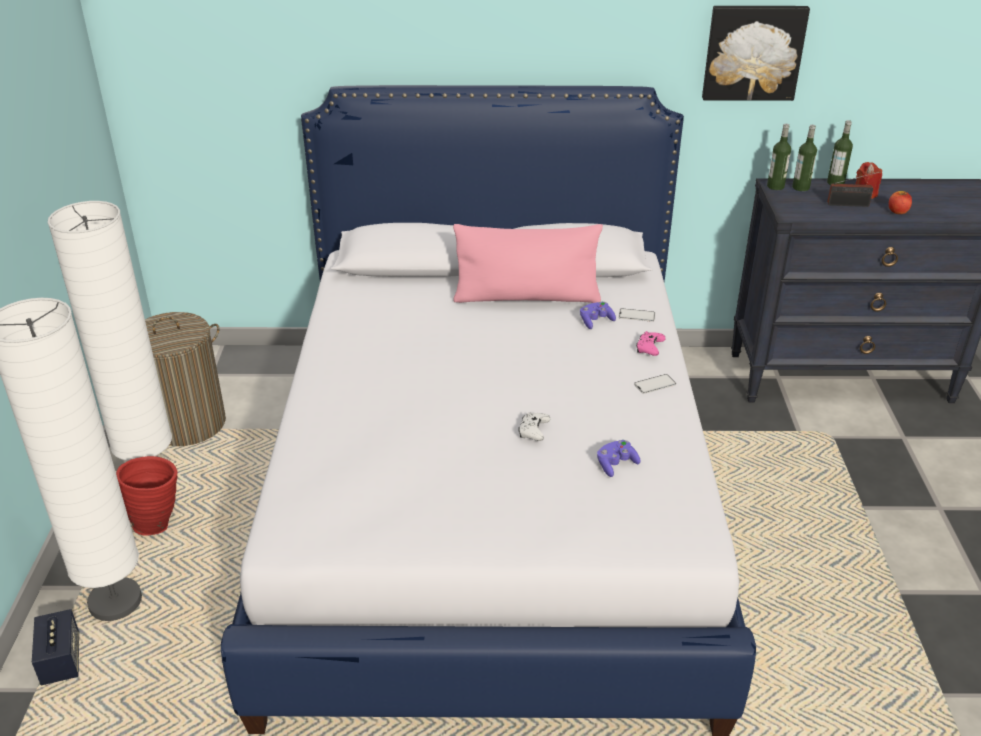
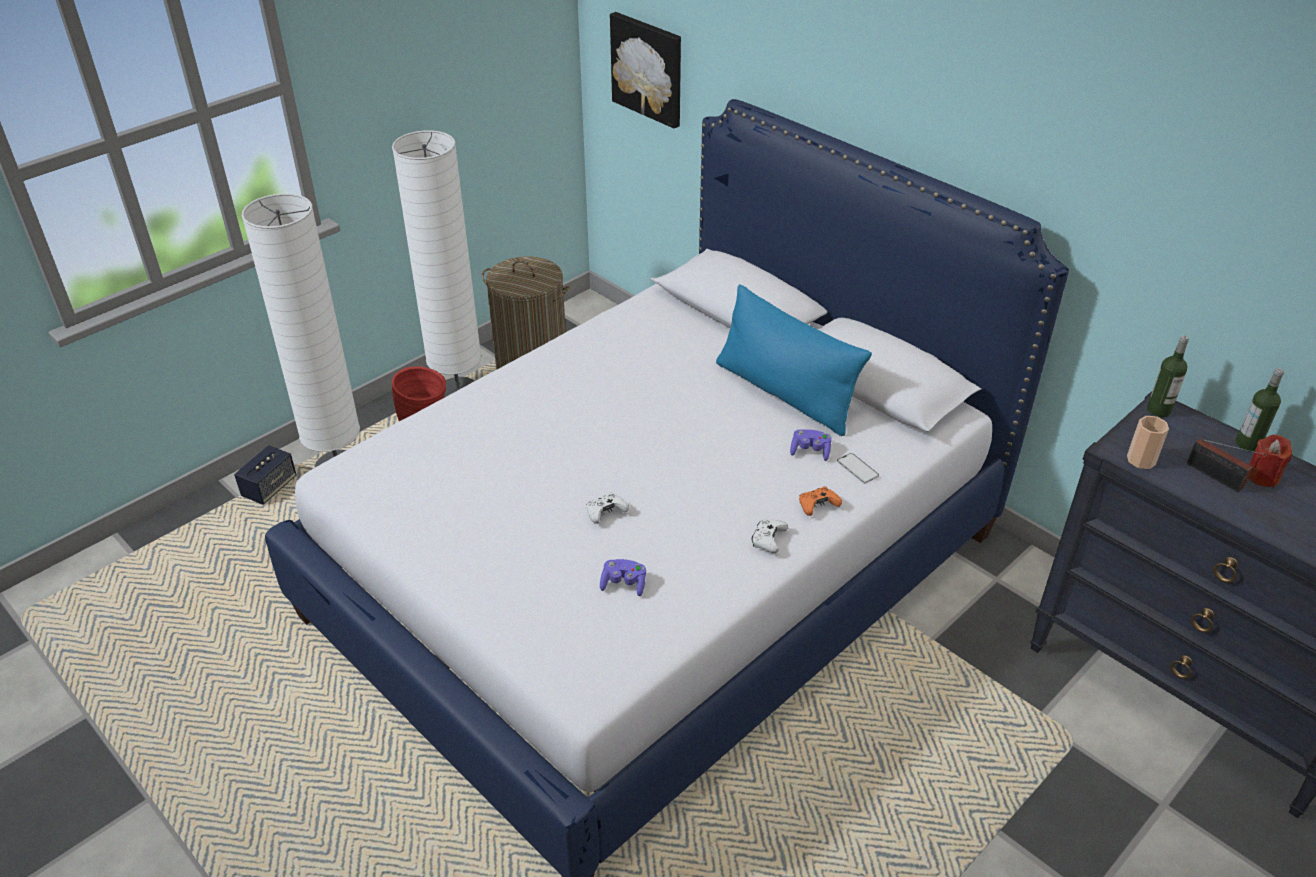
camera: 45 degrees right, 5 degrees up
pink pillow [453,224,603,303] -> blue pillow [716,284,872,436]
phone [634,374,676,394] -> white game controller [752,519,788,553]
pink game controller [636,331,666,356] -> orange game controller [799,486,842,516]
picture [702,6,810,101] -> picture moved to [610,12,681,128]
bottle [792,125,817,191] -> none
apple [889,191,912,214] -> none
none -> cup [1127,416,1169,469]

